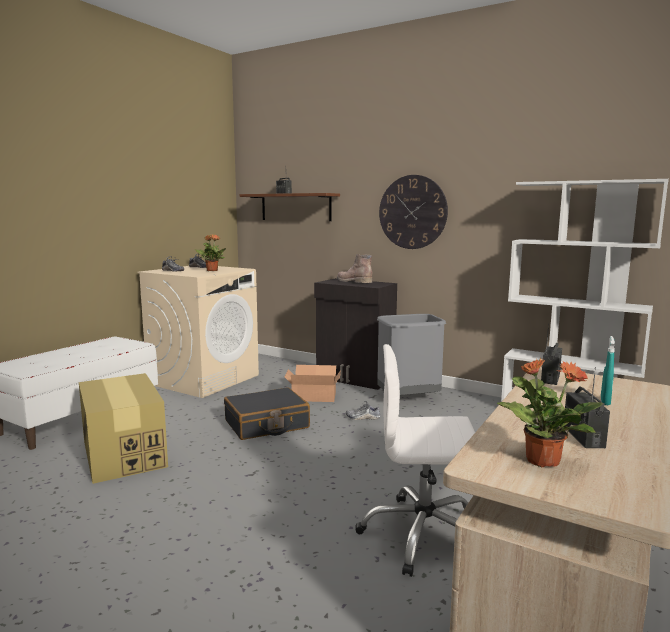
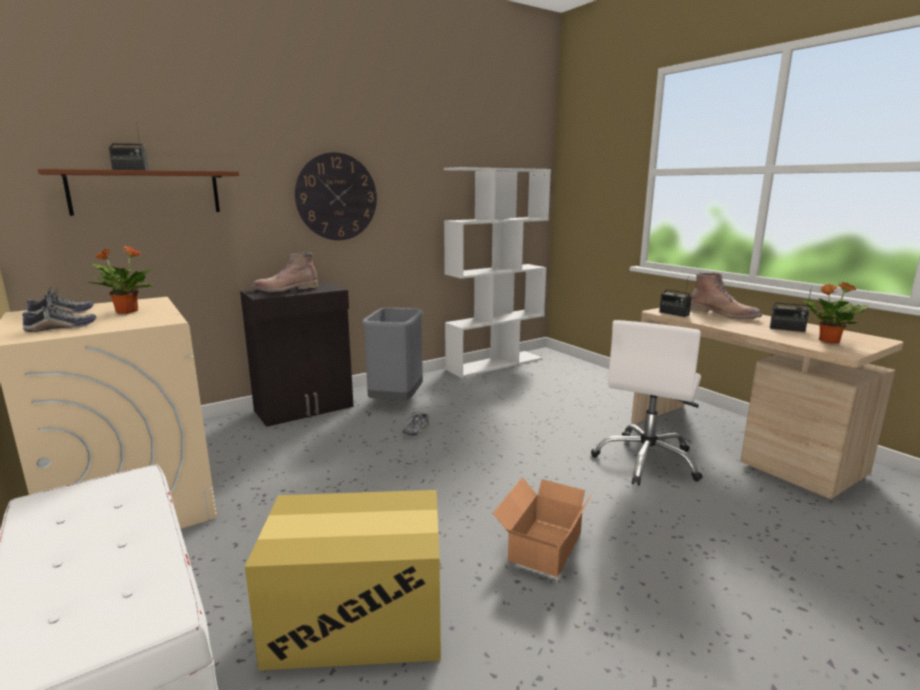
camera: 65 degrees left, 5 degrees up
black suitcase [224,387,310,440] -> none
cardboard box [285,365,341,402] -> cardboard box moved to [493,477,593,577]
turquoise spray bottle [601,336,615,405] -> brown boot [690,273,762,320]

